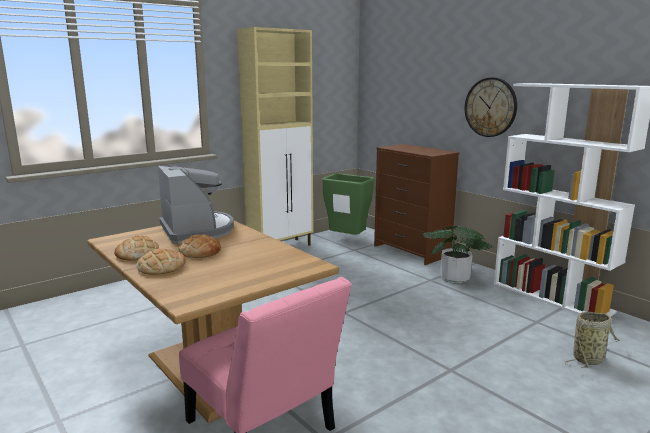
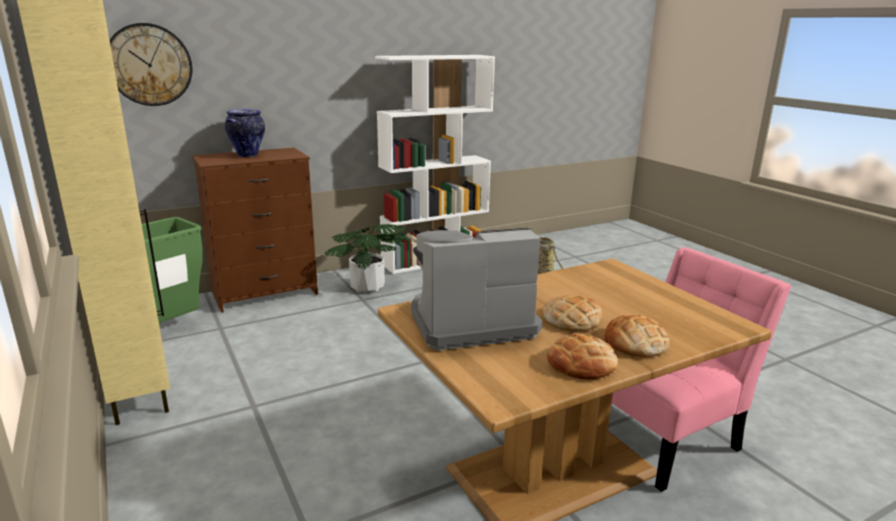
camera: 80 degrees left, 5 degrees up
wall clock [465,77,517,137] -> wall clock moved to [110,23,192,106]
none -> vase [225,109,265,157]

